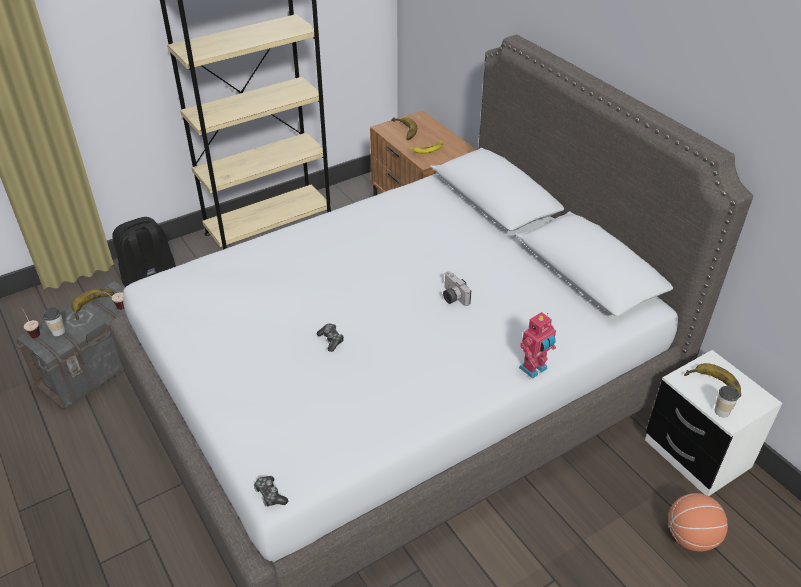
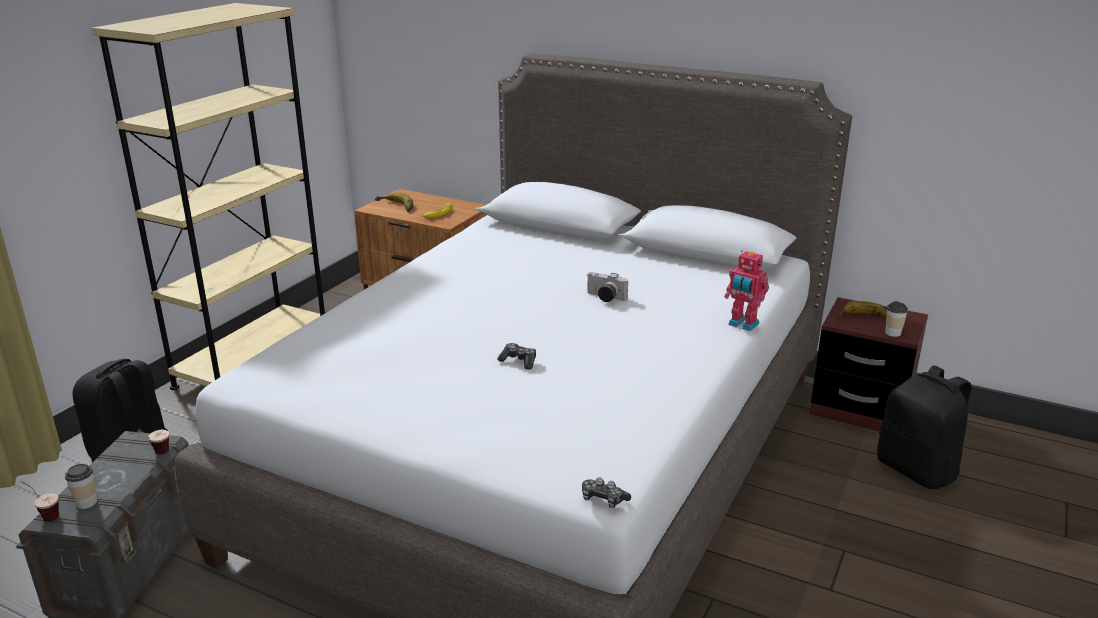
camera: 30 degrees left, 15 degrees down
banana [71,288,114,320] -> none
toy robot [519,312,556,379] -> toy robot turned 105 degrees clockwise [725,250,769,331]
white nightstand [645,350,782,496] -> brown nightstand [810,297,928,432]
basketball [668,493,728,552] -> black backpack [877,366,972,489]

